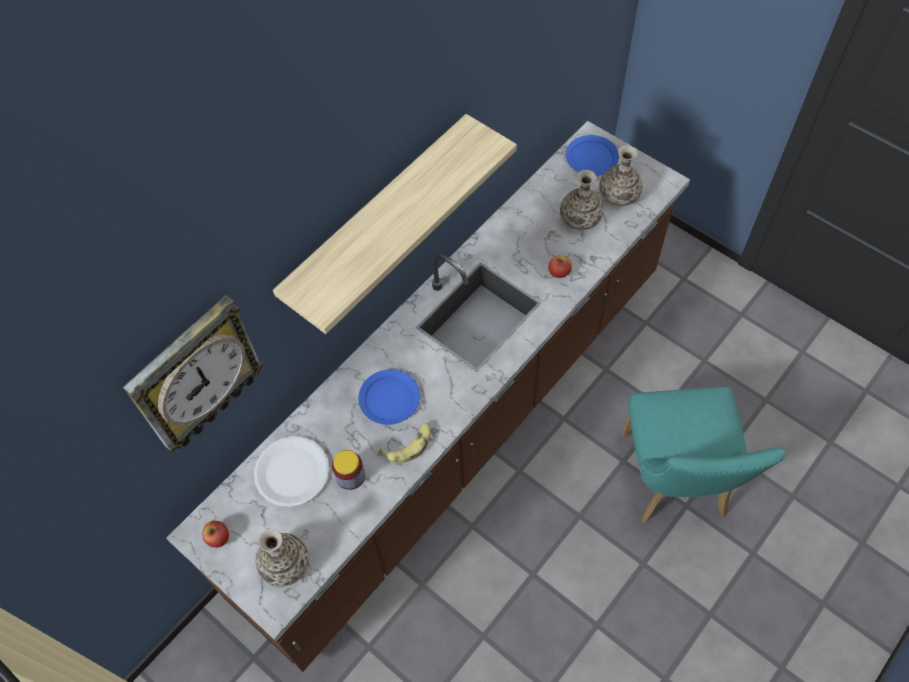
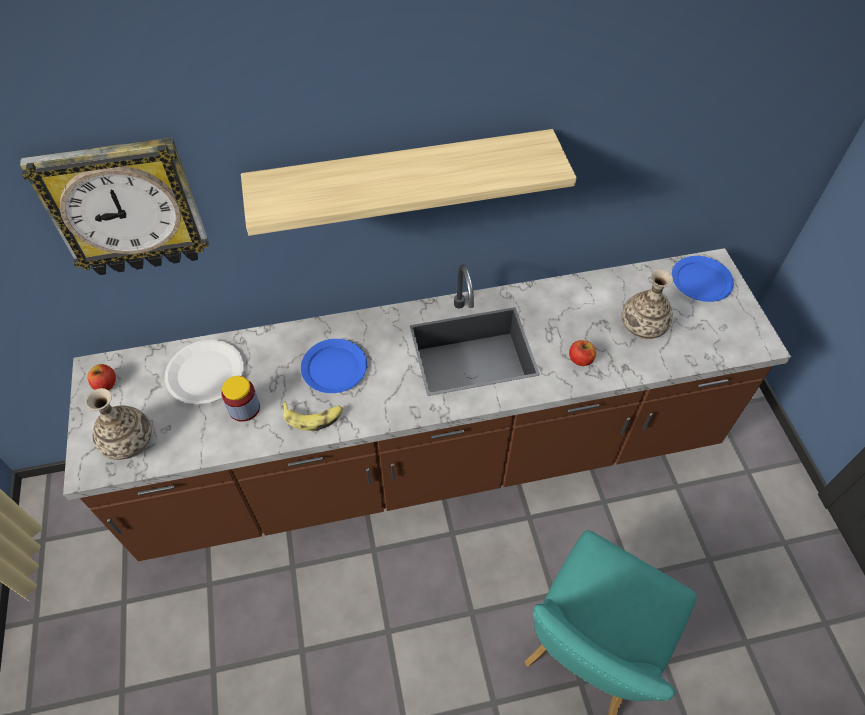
camera: 35 degrees right, 5 degrees down
vase [599,146,643,206] -> none

